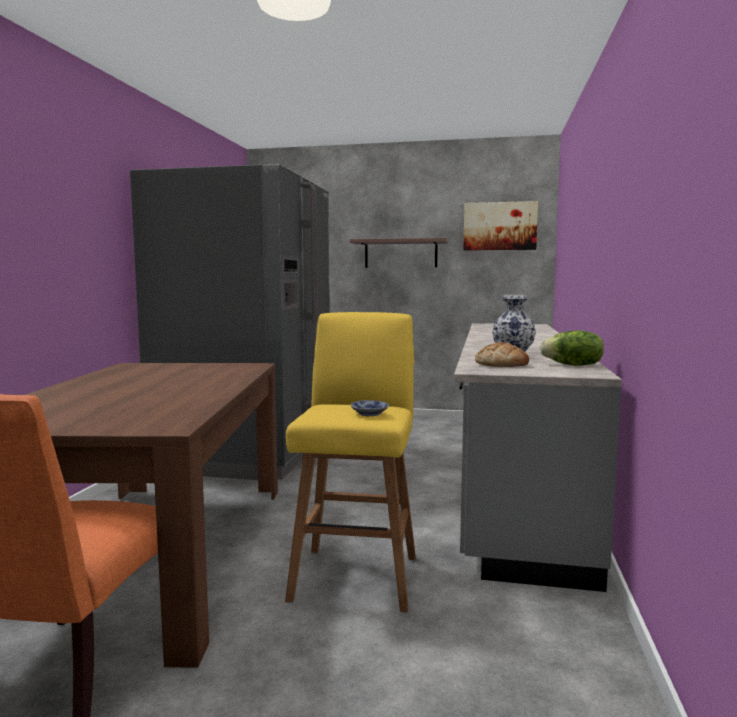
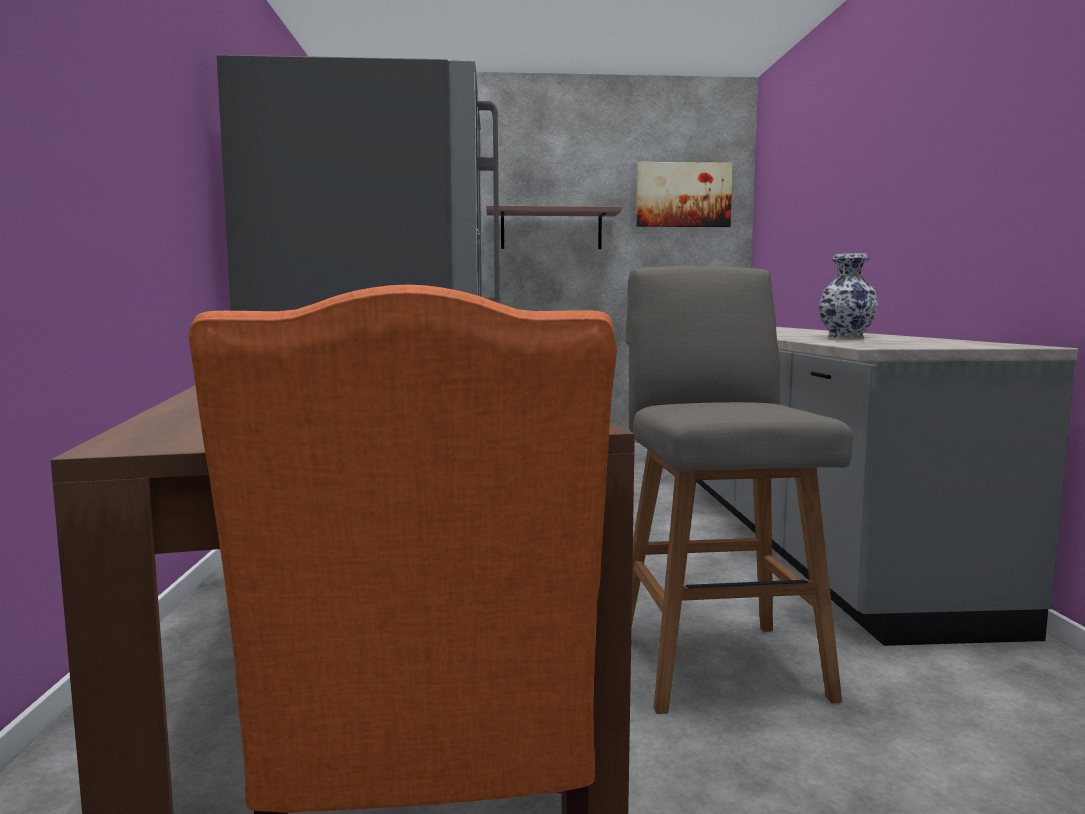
camera: 15 degrees left, 0 degrees up
yellow stool [285,312,416,612] -> grey stool [626,266,853,714]
bowl [351,400,389,416] -> none
bread [475,342,529,367] -> none
lettuce [540,331,604,366] -> none

